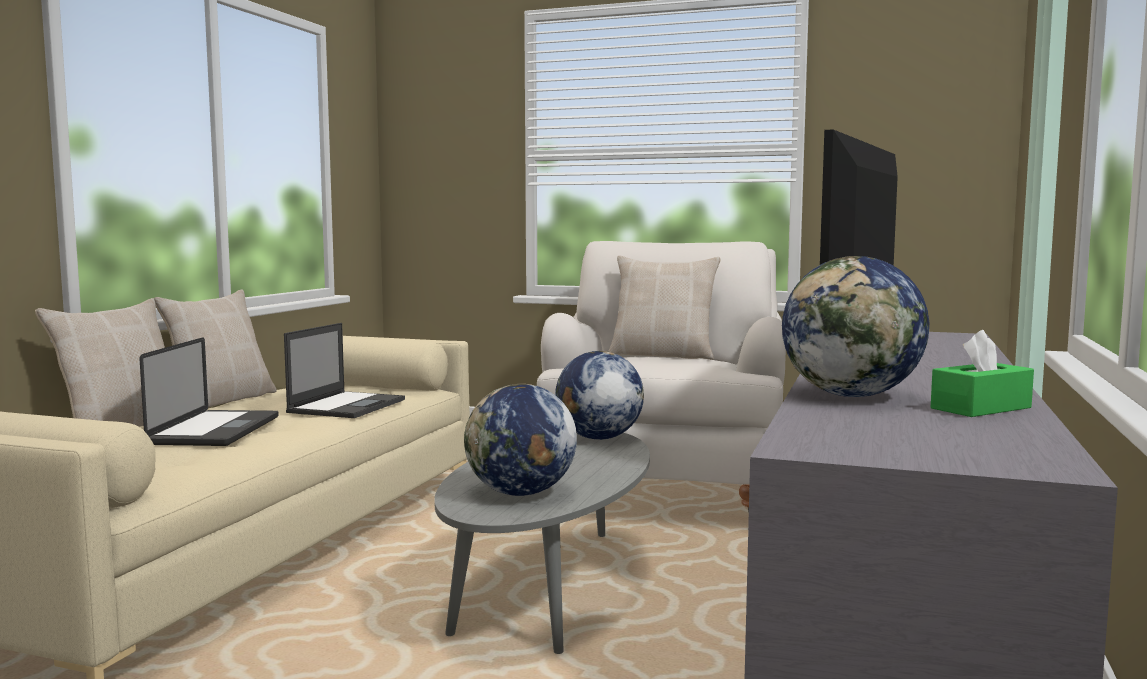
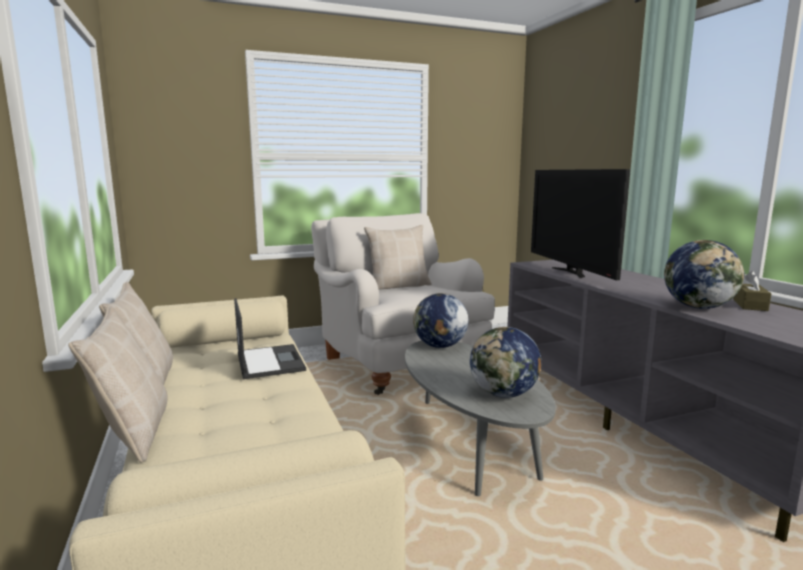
camera: 40 degrees left, 5 degrees up
laptop [140,337,279,446] -> none
green tissue box [931,330,1034,417] -> brown tissue box [733,271,771,311]

